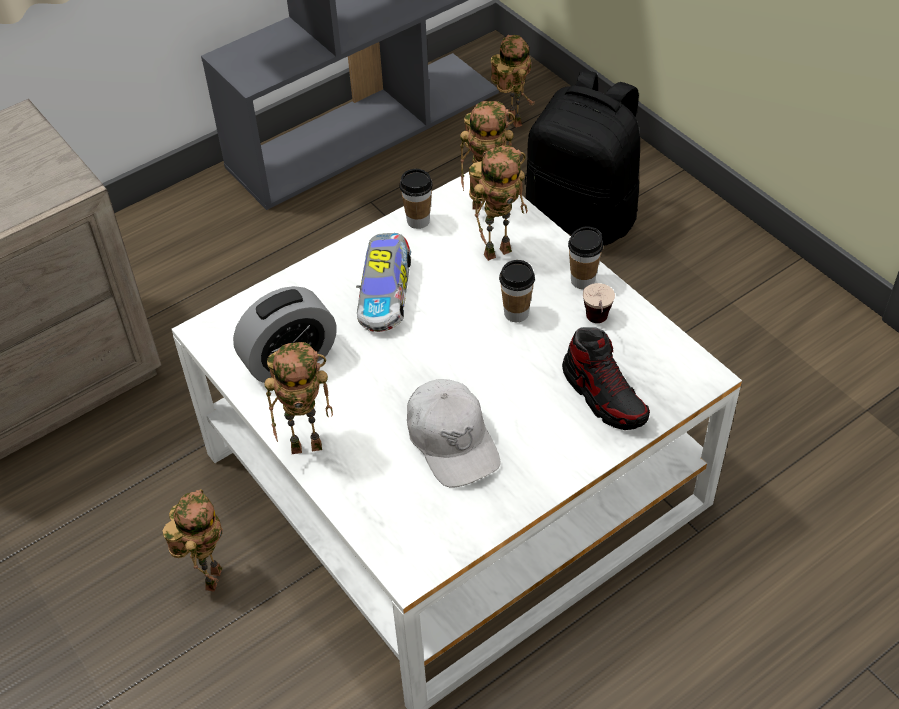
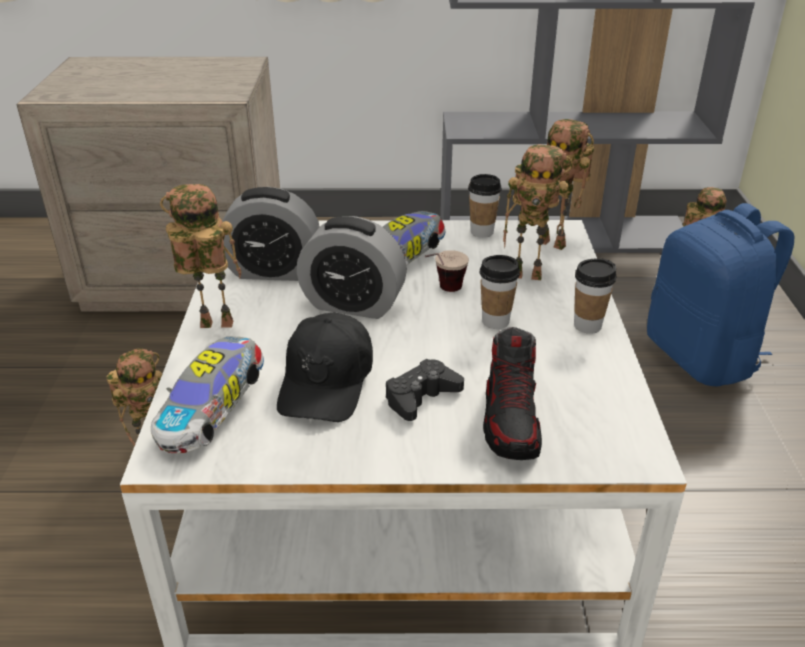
camera: 35 degrees right, 15 degrees down
toy robot [264,342,333,454] -> toy robot turned 150 degrees clockwise [160,184,241,328]
white cap [407,379,501,488] -> black cap [277,313,373,422]
black backpack [525,69,640,246] -> blue backpack [647,203,794,386]
cup [583,283,615,323] -> cup moved to [425,250,469,292]
none -> toy car [151,336,264,453]
none -> alarm clock [297,216,407,319]
none -> black game controller [386,359,464,421]

